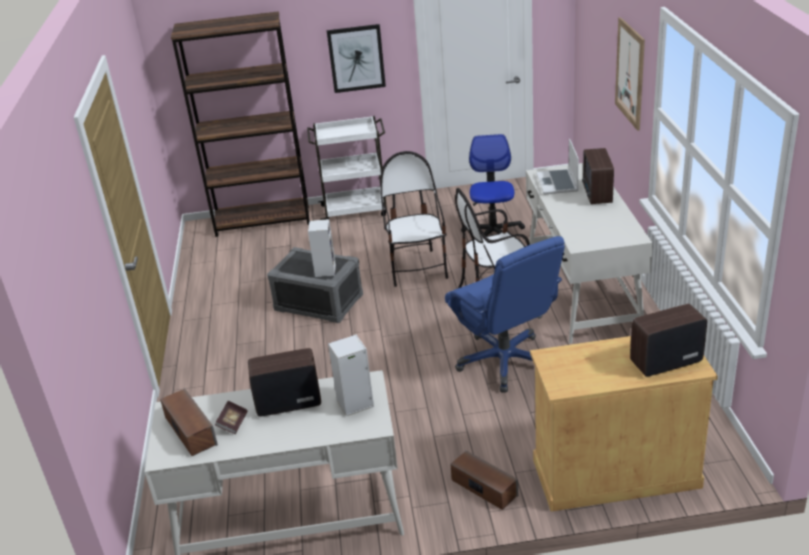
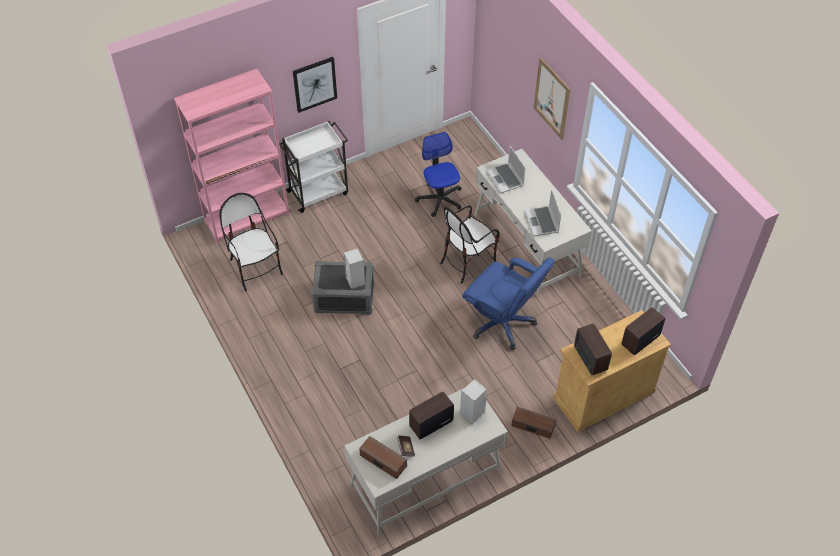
camera: 25 degrees left, 20 degrees up
brown bookcase [171,11,310,237] -> pink bookcase [174,69,290,245]
chair [381,151,448,287] -> chair moved to [219,193,283,291]
radio [582,148,614,204] -> radio moved to [574,323,612,375]
none -> laptop [525,189,561,236]

